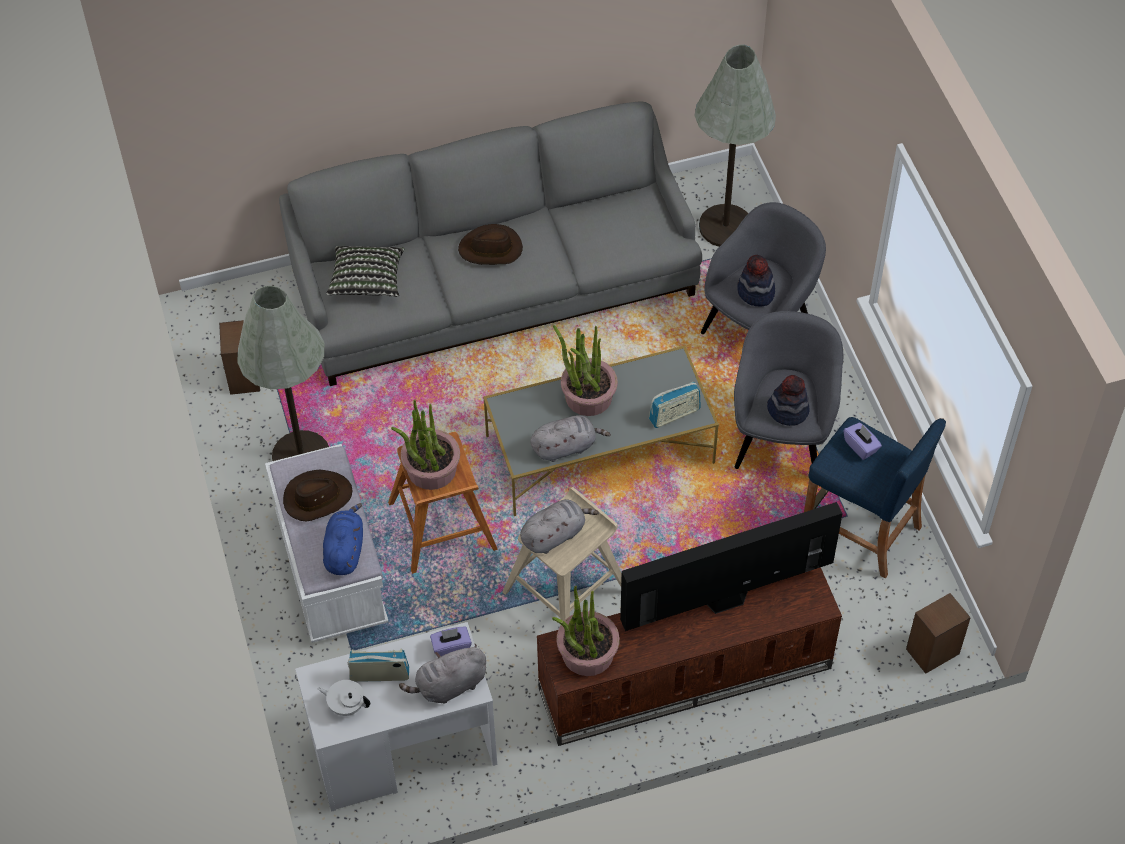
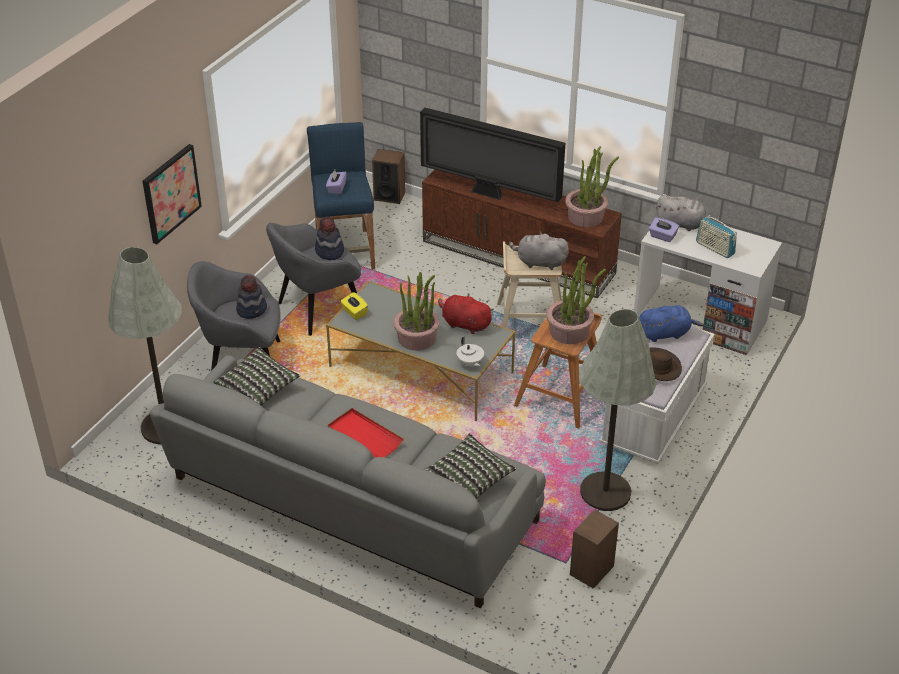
camera: 135 degrees left, 15 degrees down
white teapot [317,680,370,716] -> white teapot moved to [457,337,484,368]
blue plush toy [323,503,363,575] -> blue plush toy turned 150 degrees counterclockwise [639,305,704,342]
brown hat [458,224,523,265] -> red tray [328,408,404,457]
grey plush toy [530,415,611,462] -> red plush toy [438,293,494,334]
radio [649,382,701,428] -> none
none -> picture [142,144,202,244]
none -> pillow [214,347,300,406]
none -> yellow tissue box [341,292,368,320]

